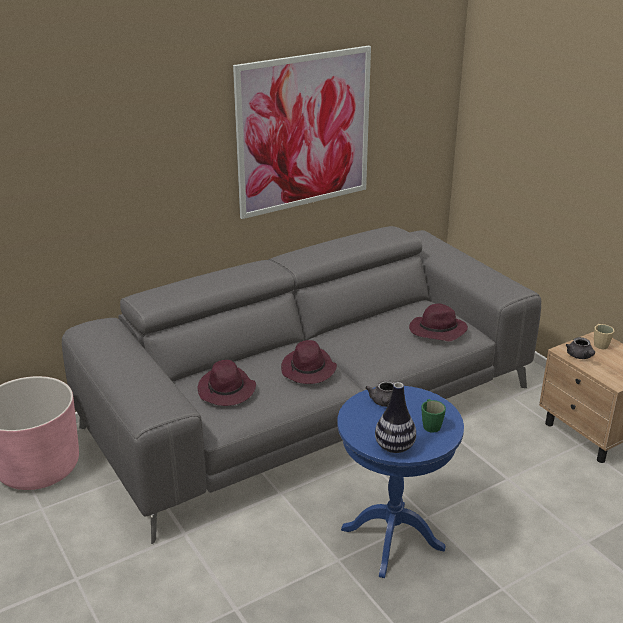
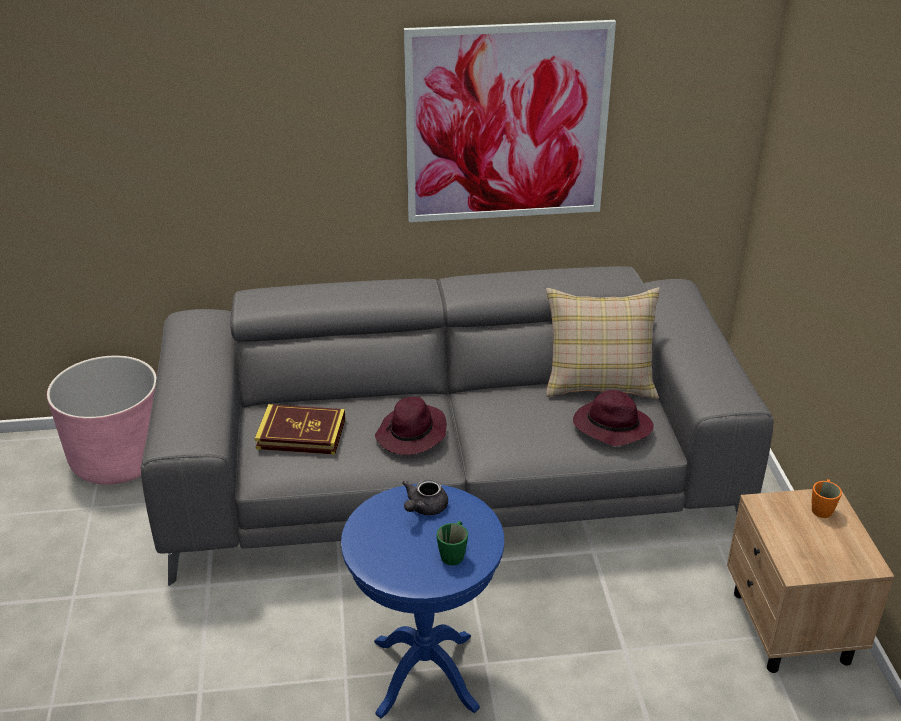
camera: 25 degrees right, 5 degrees up
purple hat [197,360,256,406] -> book [255,404,345,455]
vase [375,382,416,453] -> none
grey teapot [566,337,595,359] -> none
beige mug [594,324,614,349] -> orange mug [812,479,842,518]
none -> beige pillow [546,287,660,399]

